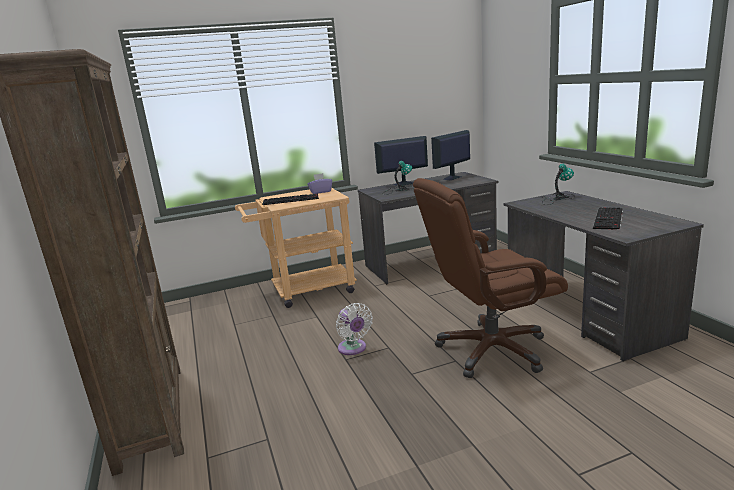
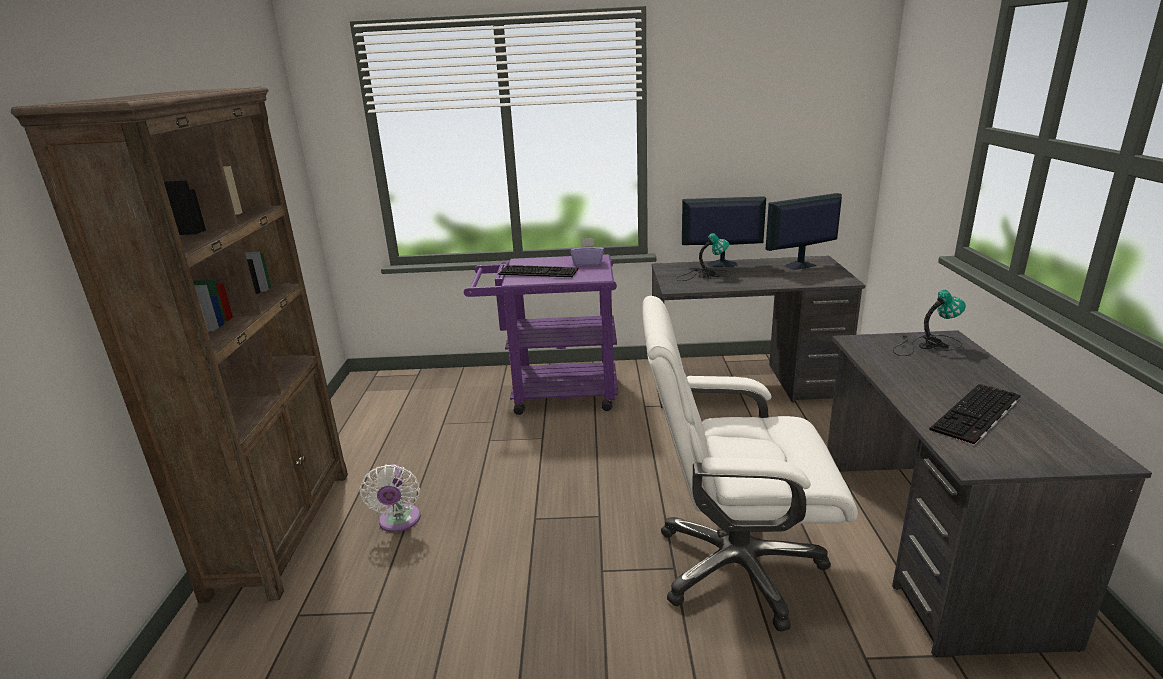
camera: 20 degrees right, 5 degrees up
beige cart [235,188,357,308] -> purple cart [464,254,618,415]
white fan [336,303,373,355] -> white fan moved to [360,464,421,532]
brown office chair [413,178,568,378] -> white office chair [642,296,858,632]

